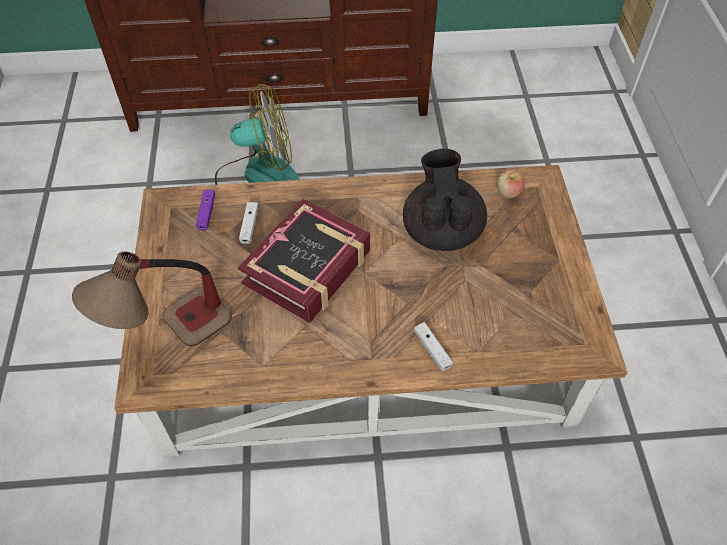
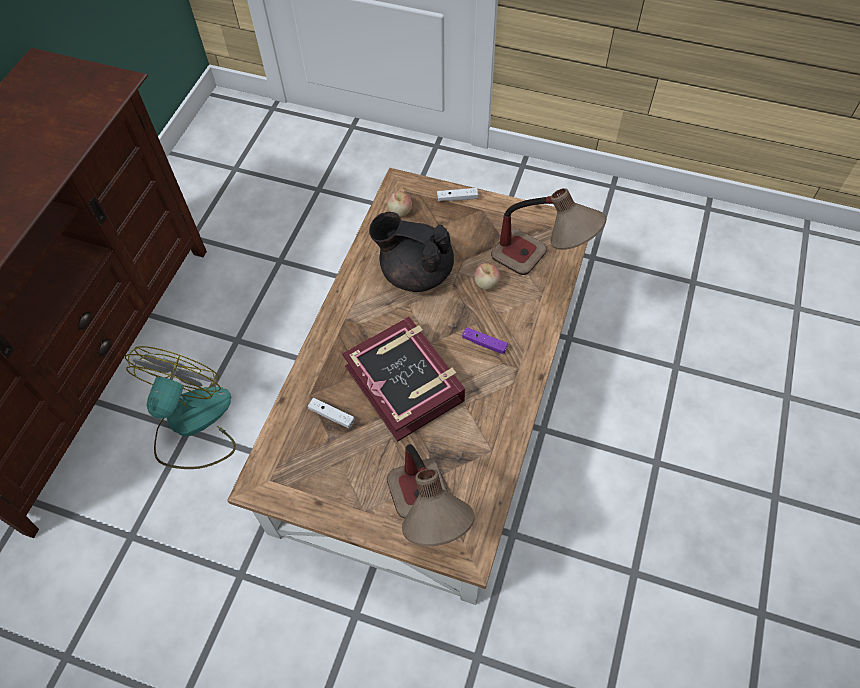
camera: 65 degrees left, 5 degrees up
purple game controller [196,190,215,231] -> purple game controller moved to [462,327,508,354]
white game controller [414,322,453,371] -> white game controller moved to [437,188,478,201]
none -> apple [474,263,501,290]
none -> table lamp [491,188,606,275]

